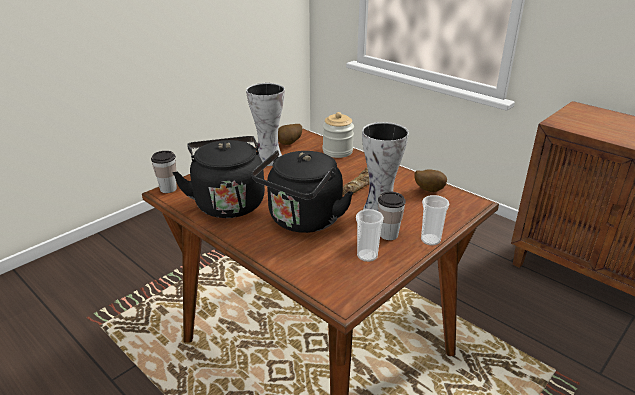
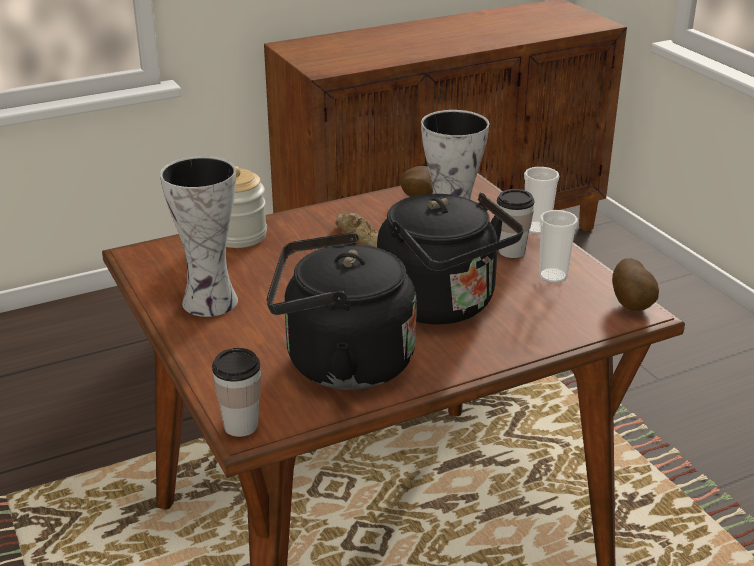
camera: 70 degrees left, 0 degrees up
potato [278,124,302,145] -> potato moved to [612,258,659,311]

